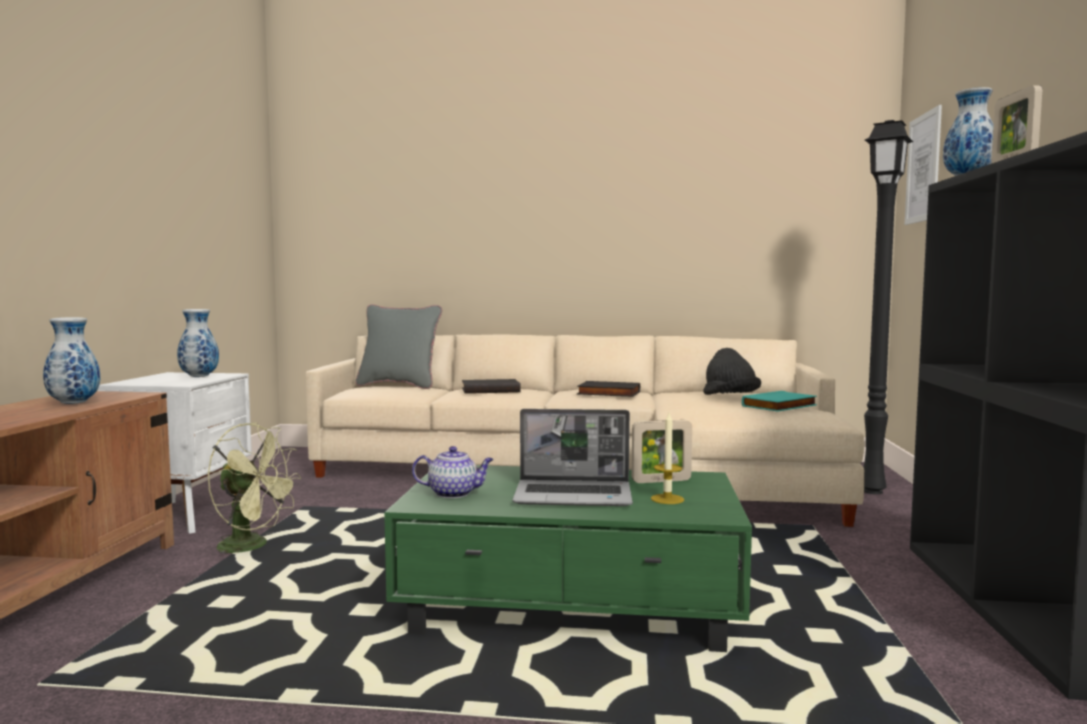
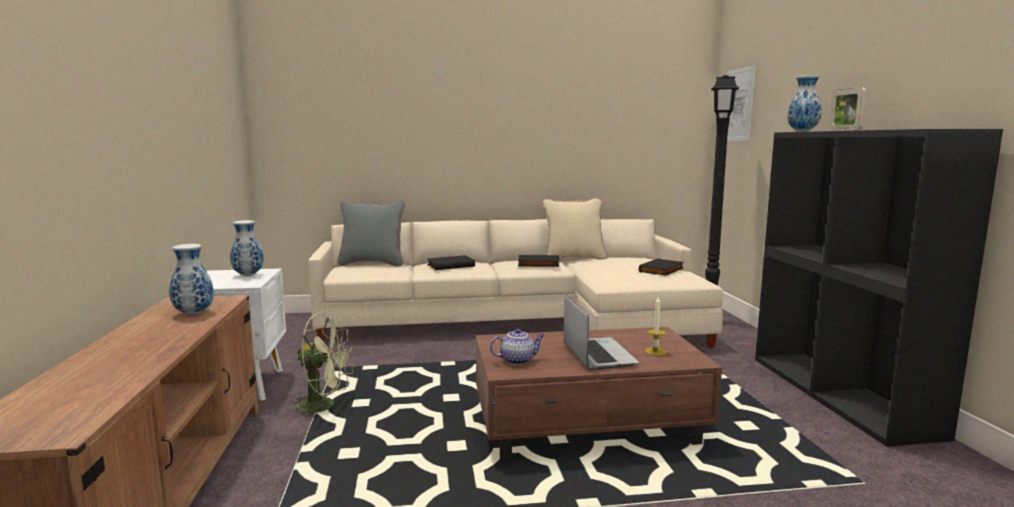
camera: 15 degrees left, 5 degrees up
green coffee table [384,465,752,652] -> brown coffee table [476,327,722,459]
laptop [512,409,633,506] -> laptop turned 90 degrees counterclockwise [564,295,639,370]
picture frame [632,420,692,483] -> none
black hat [703,348,761,395] -> none
turquoise book [742,391,817,412] -> black book [639,258,684,276]
none -> beige pillow [542,198,607,260]

